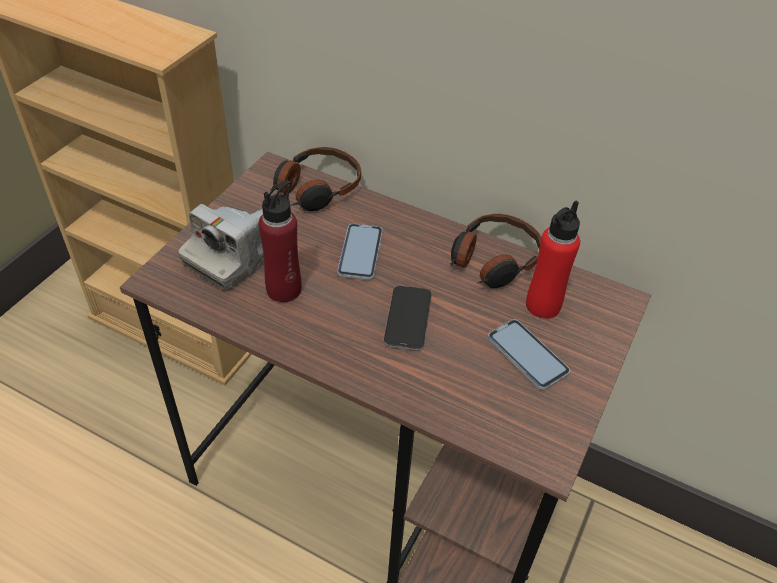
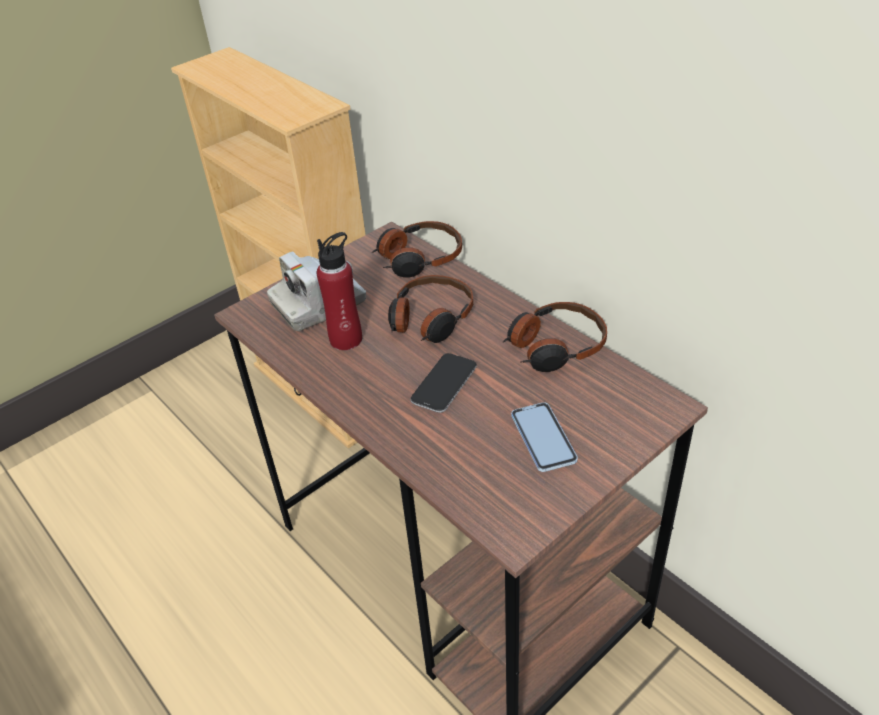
camera: 25 degrees right, 5 degrees down
phone [337,224,383,280] -> headphones [388,275,473,343]
red bottle [526,200,580,319] -> none

